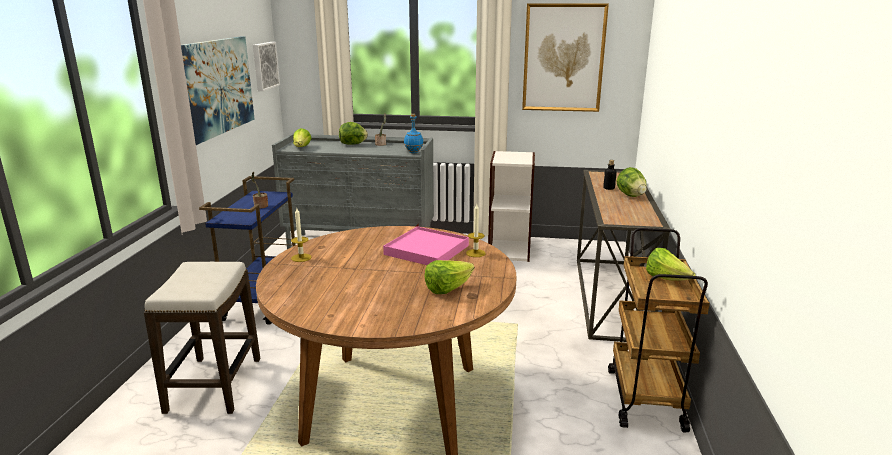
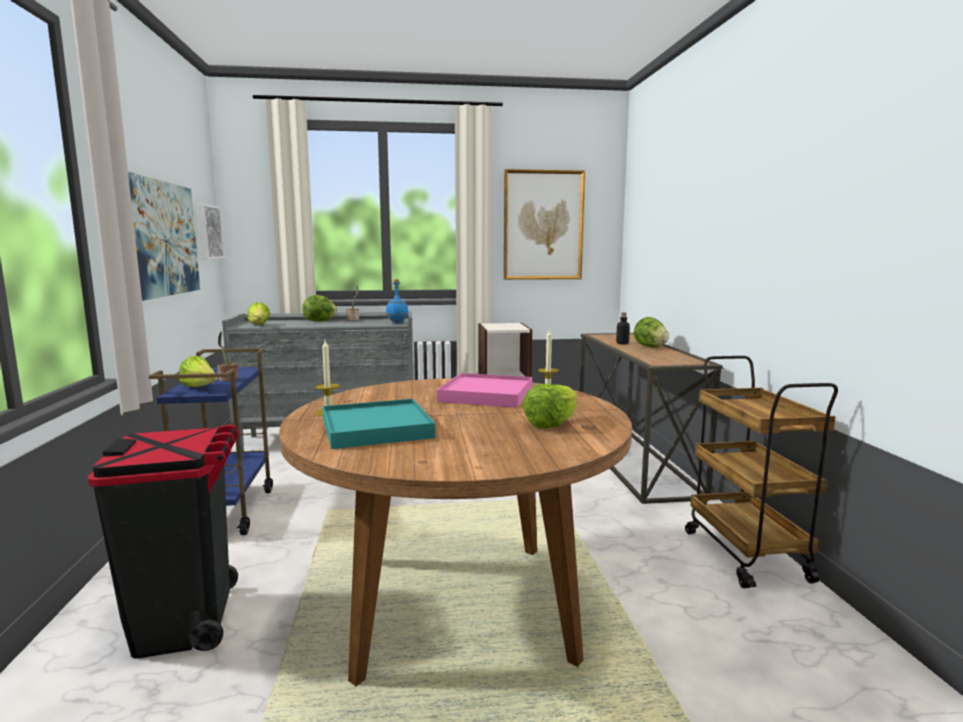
camera: 15 degrees left, 10 degrees down
stool [144,262,260,414] -> black trash can [88,425,239,658]
lettuce [646,248,696,281] -> lettuce moved to [179,356,218,387]
none -> turquoise tray [323,399,435,449]

